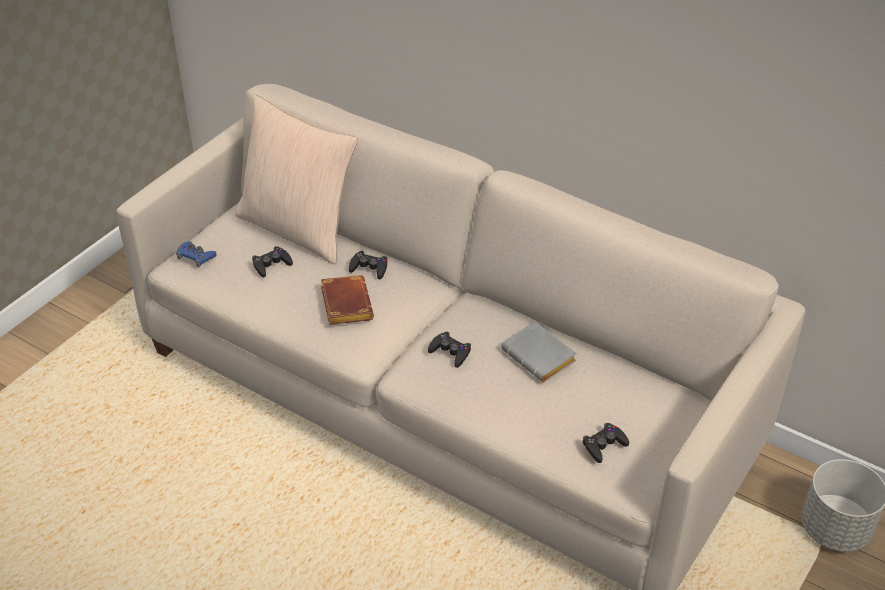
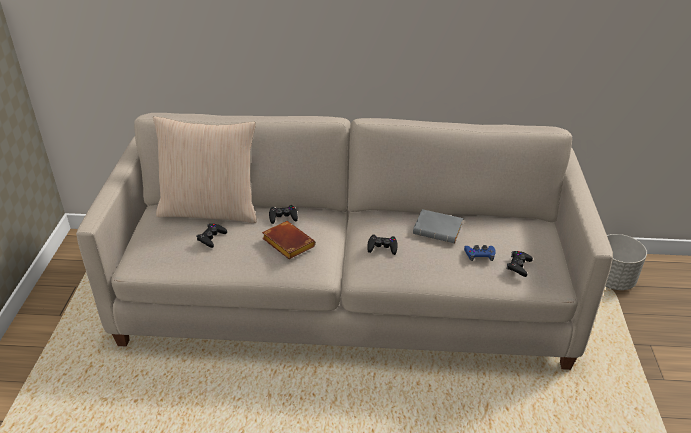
camera: 30 degrees left, 5 degrees down
blue game controller [176,242,216,267] -> blue game controller moved to [464,245,496,261]

